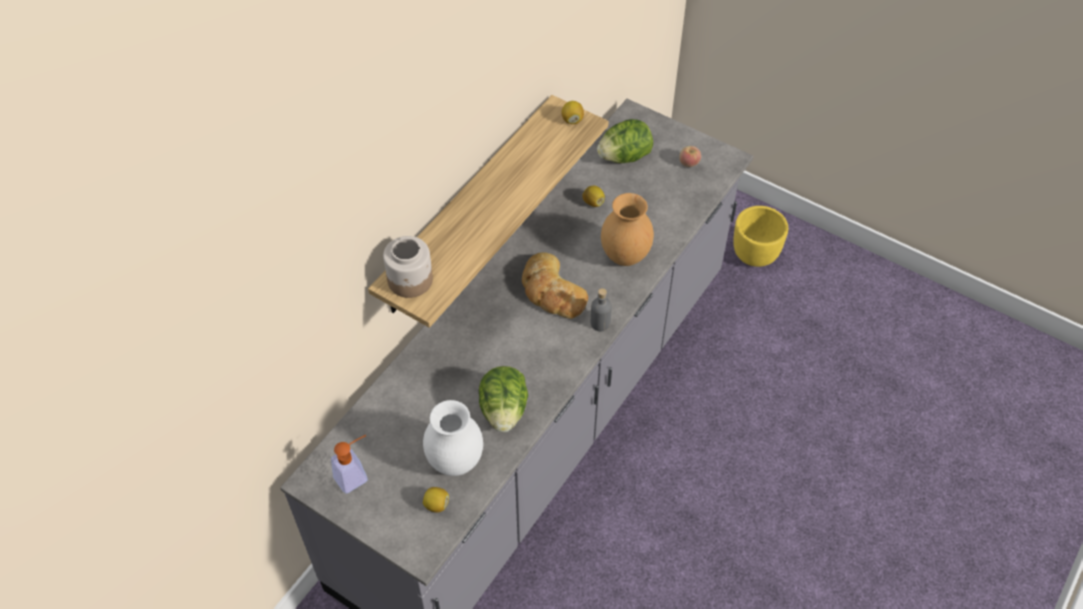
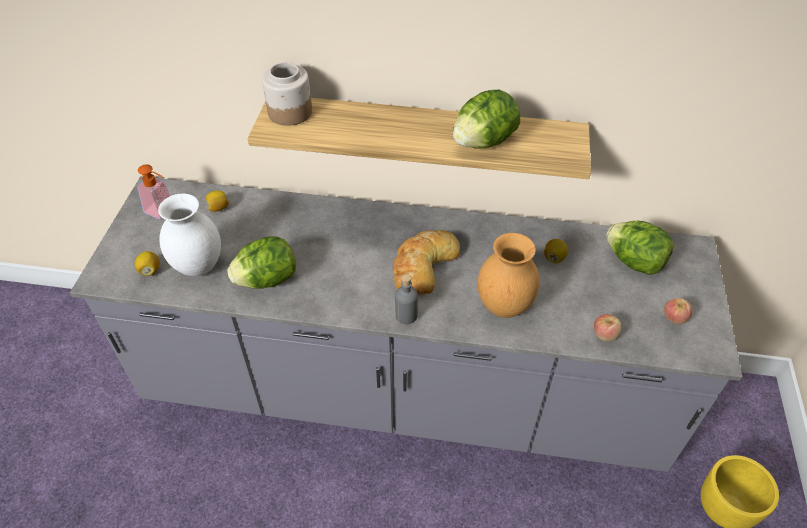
camera: 65 degrees right, 5 degrees down
lemon [561,101,584,124] -> lemon moved to [206,190,229,212]
none -> lettuce [453,90,520,148]
none -> apple [594,314,621,341]

